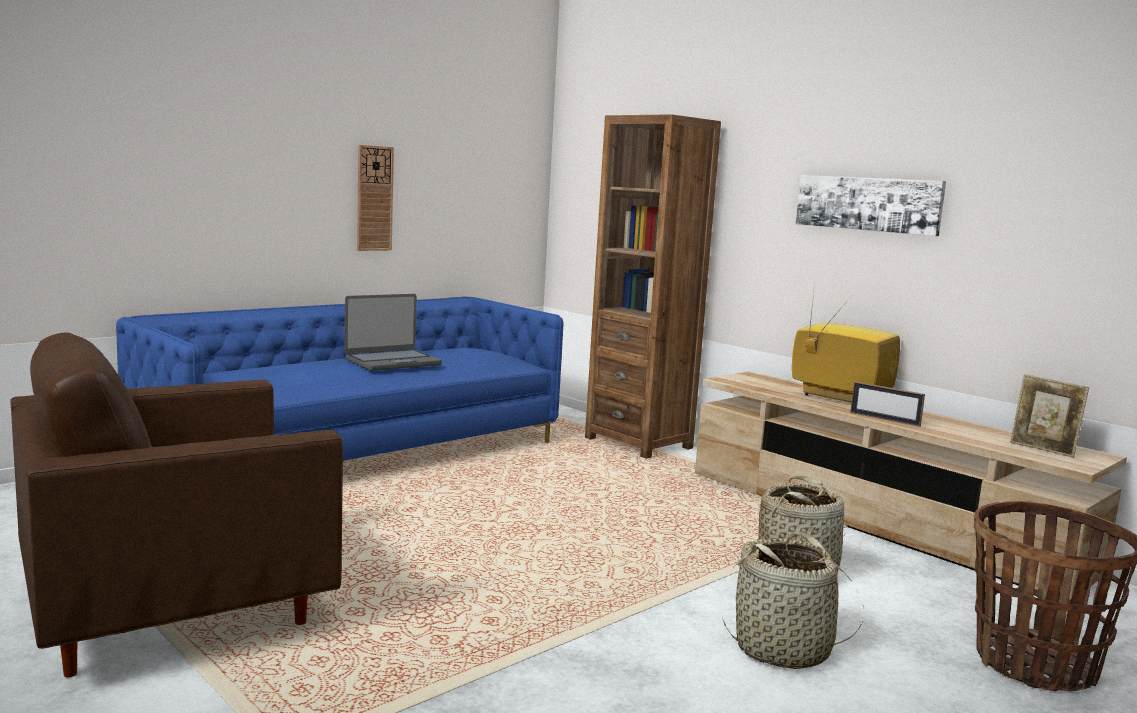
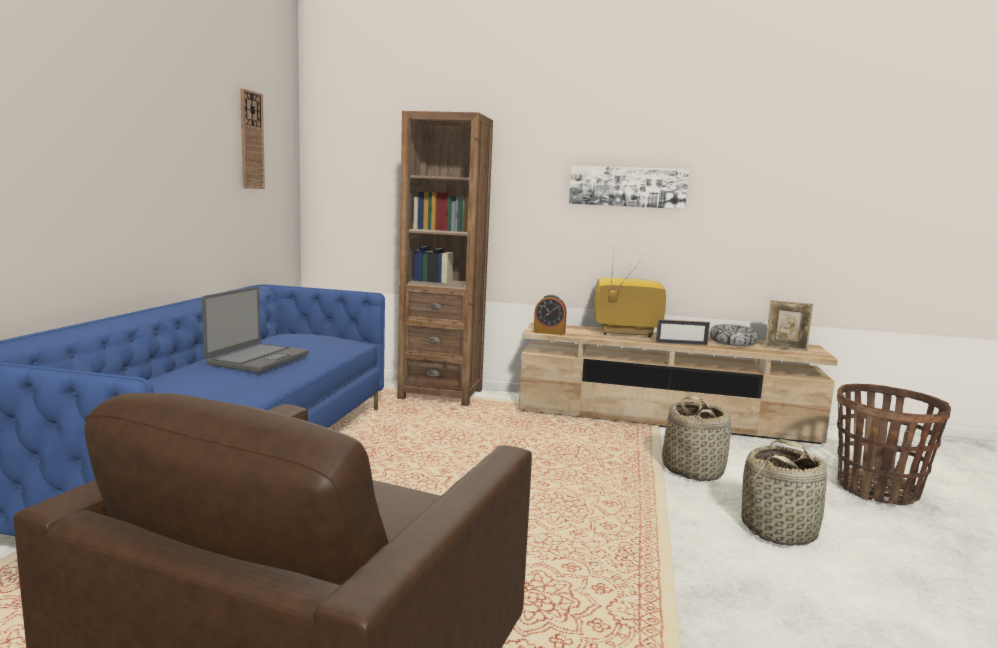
camera: 35 degrees left, 0 degrees up
wall clock [357,145,394,251] -> wall clock moved to [240,88,265,189]
none -> alarm clock [534,294,566,335]
none -> bowl [709,324,759,346]

